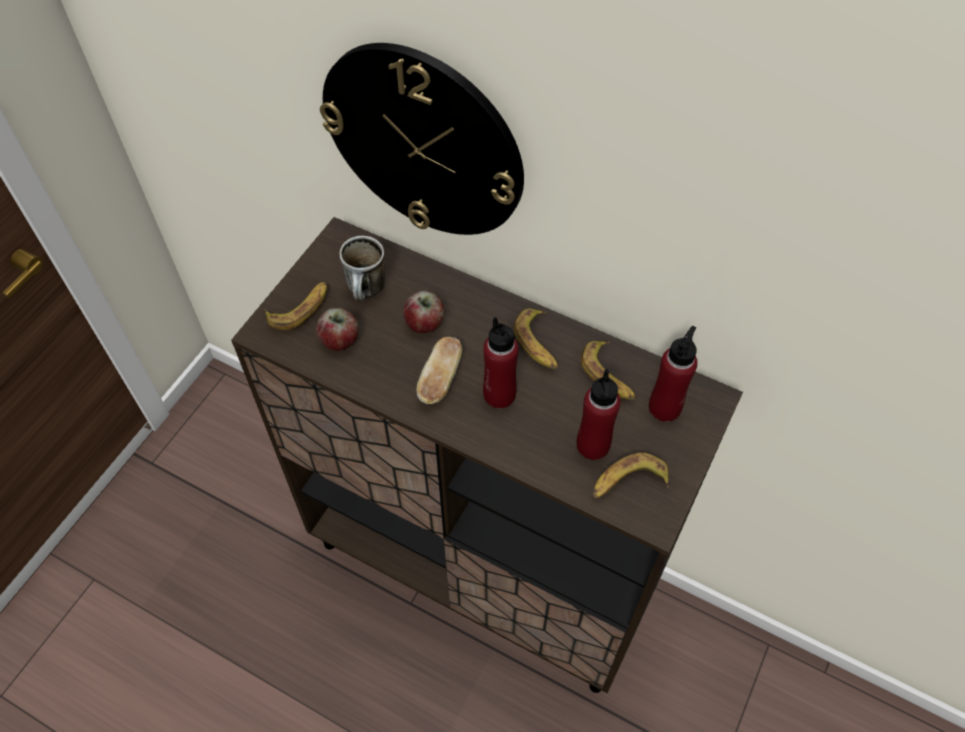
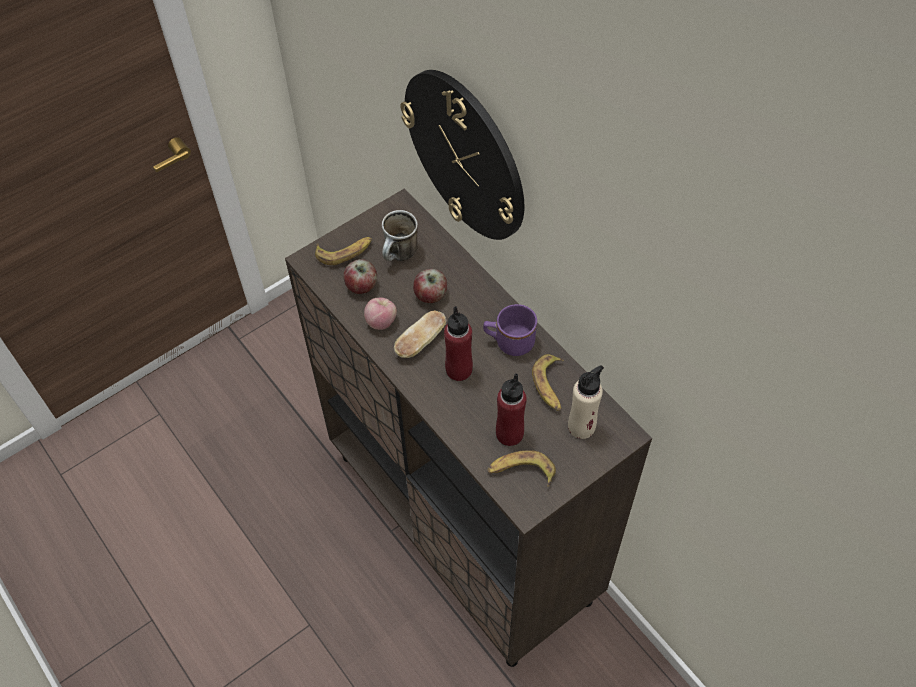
camera: 25 degrees right, 0 degrees up
banana [514,309,558,369] -> purple mug [483,304,537,356]
red bottle [649,326,698,422] -> beige bottle [568,365,604,439]
none -> apple [364,298,397,330]

